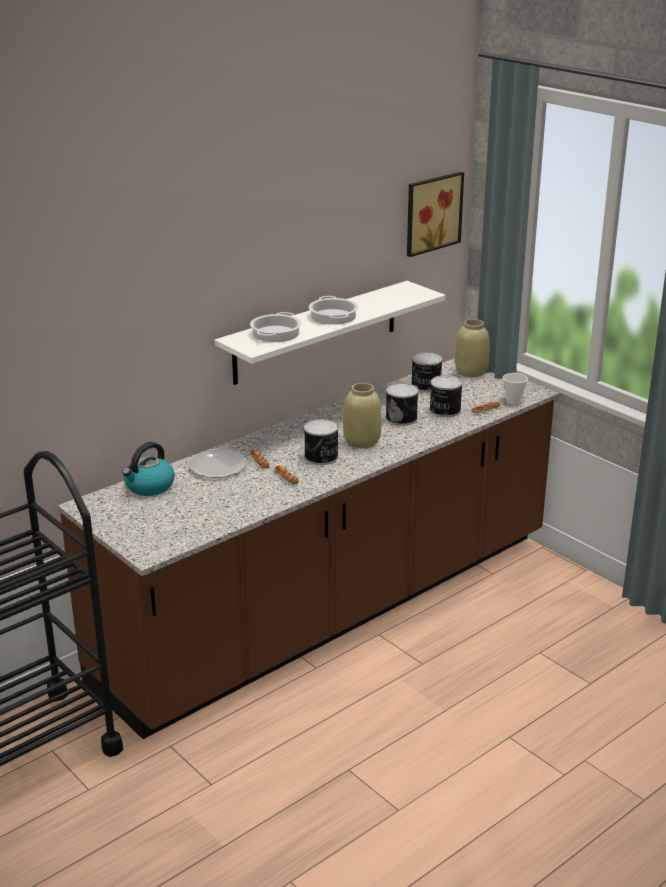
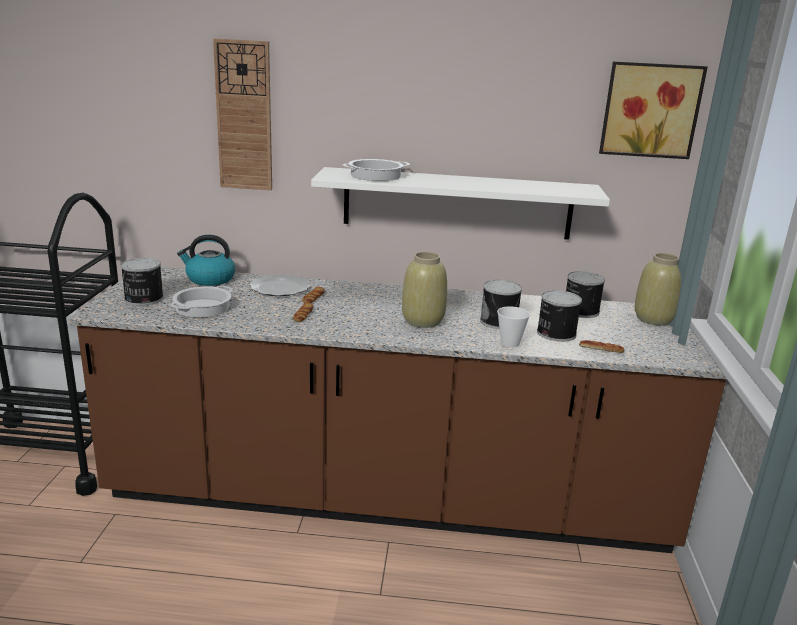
camera: 45 degrees right, 5 degrees down
can [304,419,338,465] -> can moved to [121,258,164,306]
cooking pot [309,296,358,325] -> cooking pot moved to [170,286,233,318]
cup [503,373,528,404] -> cup moved to [497,306,530,347]
none -> wall clock [213,39,272,190]

